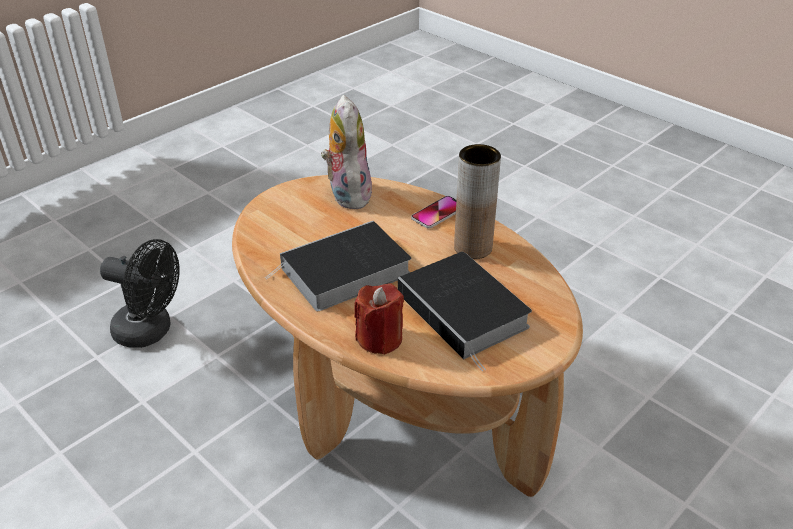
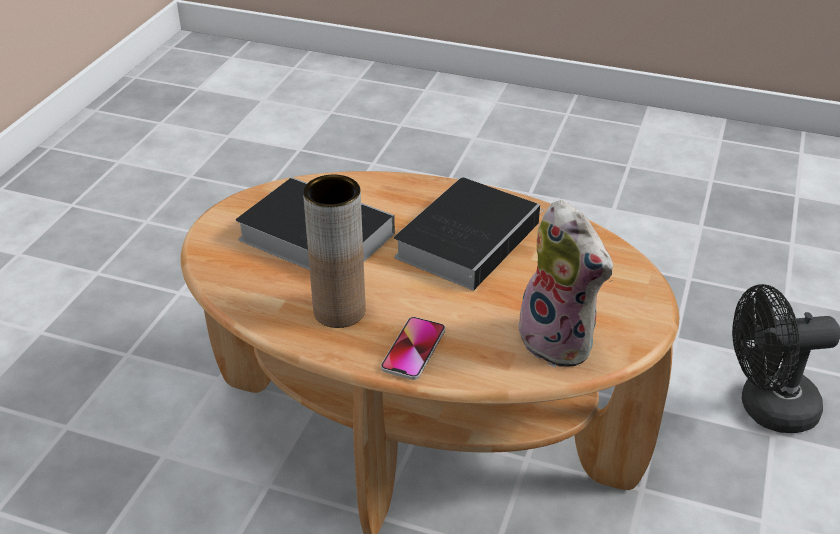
camera: 155 degrees right, 0 degrees up
red candle [354,283,404,355] -> none

